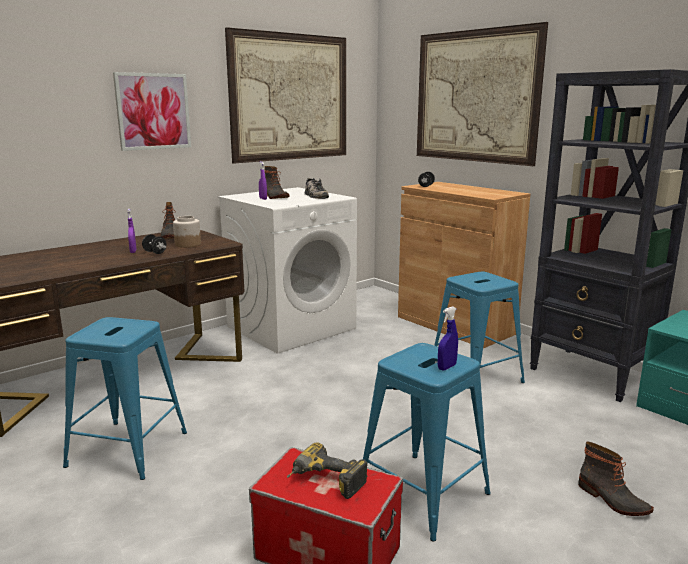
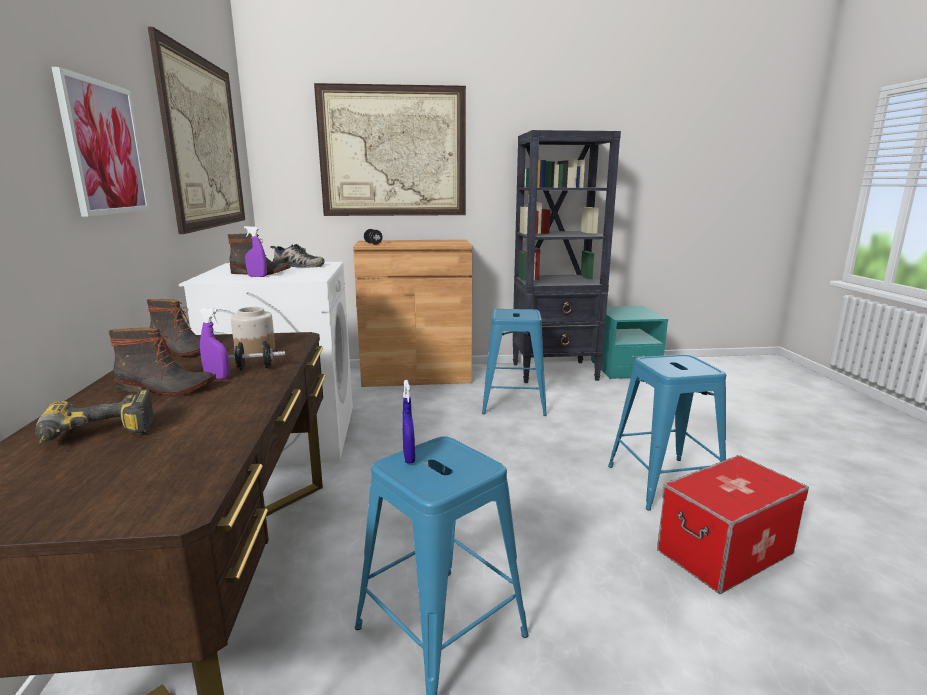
camera: 55 degrees left, 0 degrees up
power drill [287,442,368,499] -> power drill moved to [35,389,154,444]
blue spray bottle [438,306,458,371] -> blue spray bottle moved to [402,380,415,464]
boot [578,442,654,516] -> boot moved to [109,328,216,396]

